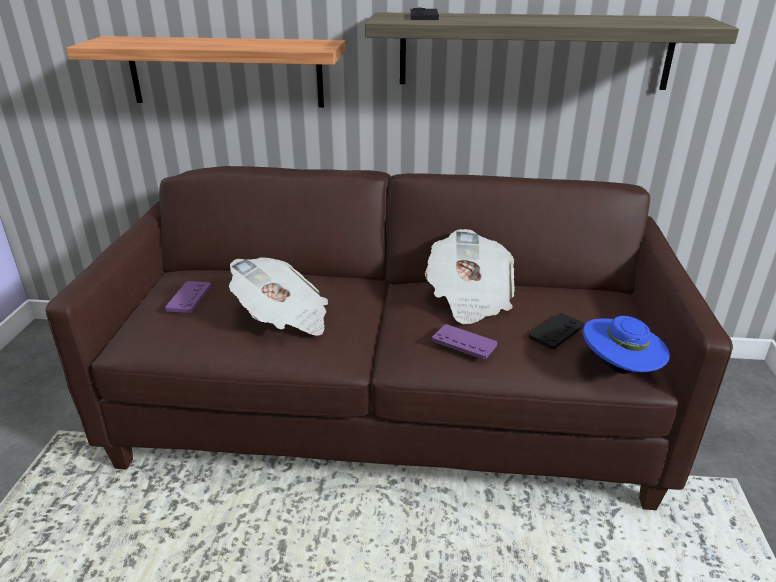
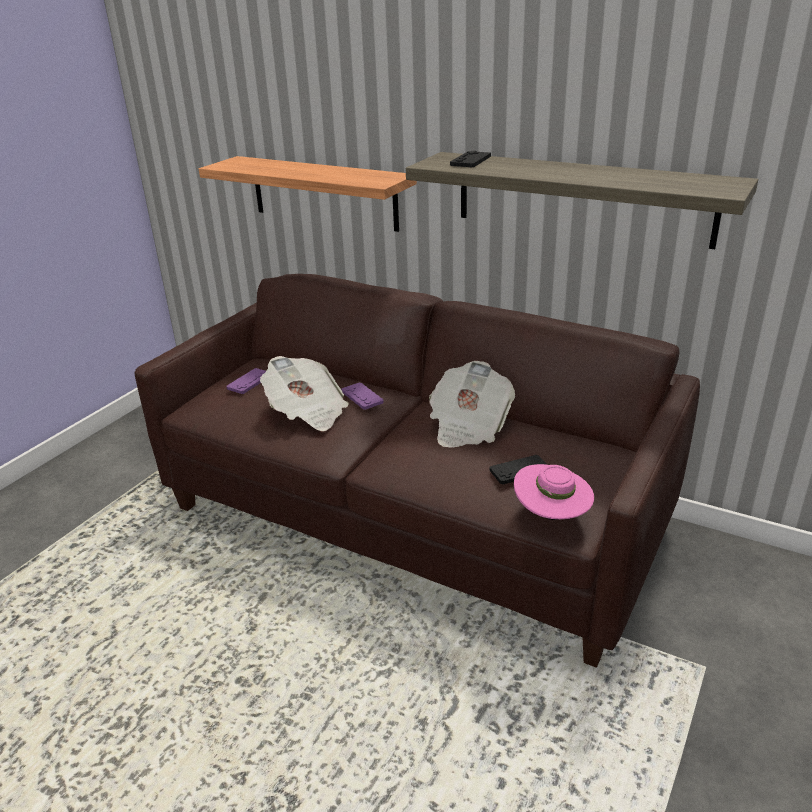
camera: 25 degrees right, 0 degrees up
purple game controller [432,324,497,360] -> purple game controller moved to [341,382,384,410]
blue hat [583,316,670,374] -> pink hat [514,464,594,520]

